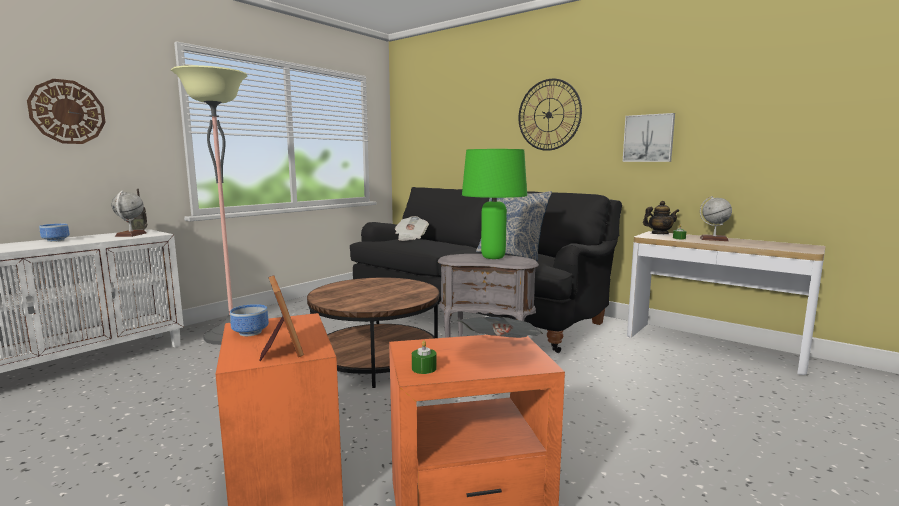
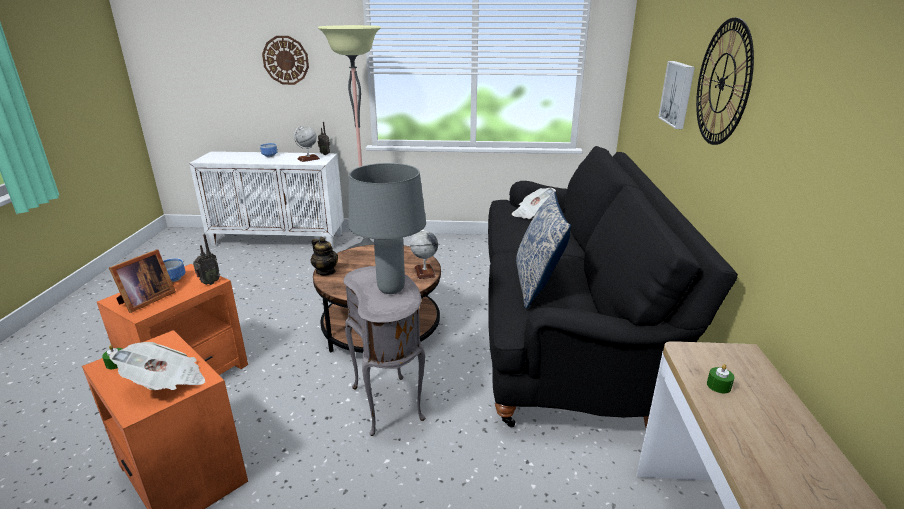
camera: 55 degrees right, 15 degrees up
green table lamp [462,149,527,259] -> grey table lamp [348,163,426,294]
picture [623,113,675,162] -> picture moved to [658,61,695,129]
teapot [643,201,679,234] -> teapot moved to [311,237,338,275]
globe [700,196,732,241] -> globe moved to [410,229,438,279]
none -> radio [193,234,220,285]

